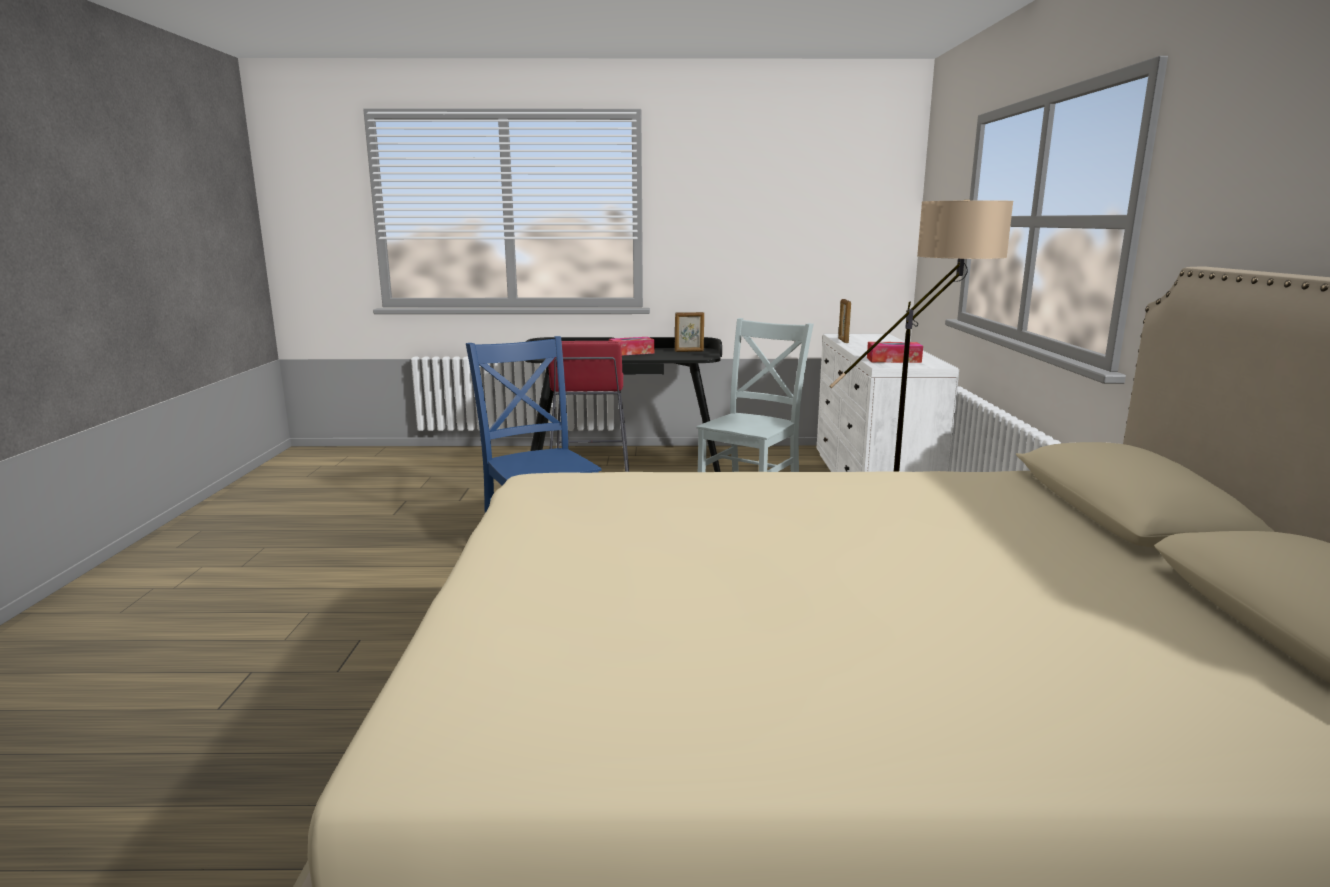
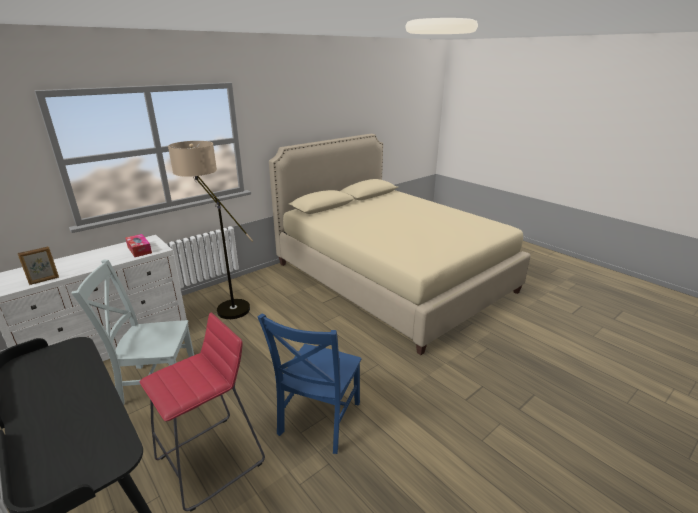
camera: 130 degrees left, 10 degrees up
tissue box [609,337,654,356] -> none
picture frame [675,312,704,352] -> none

